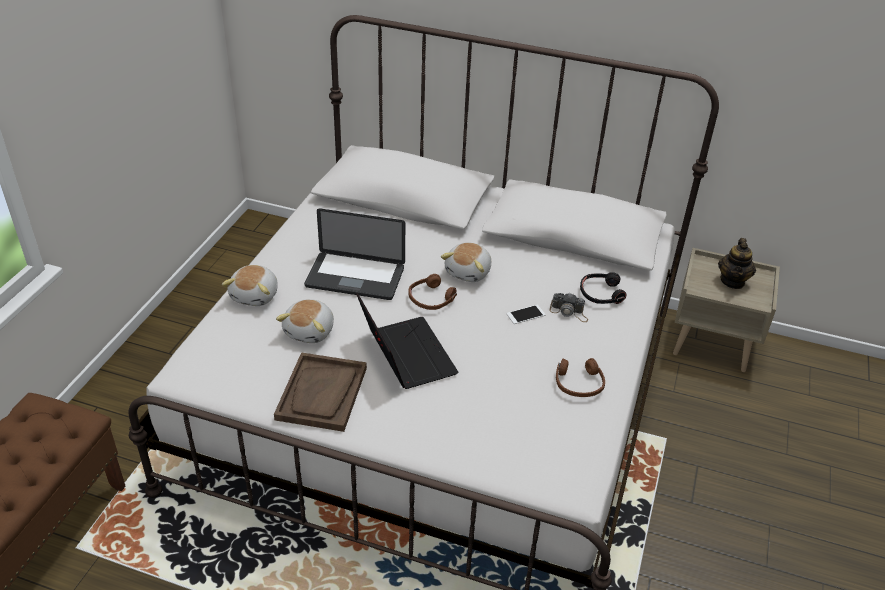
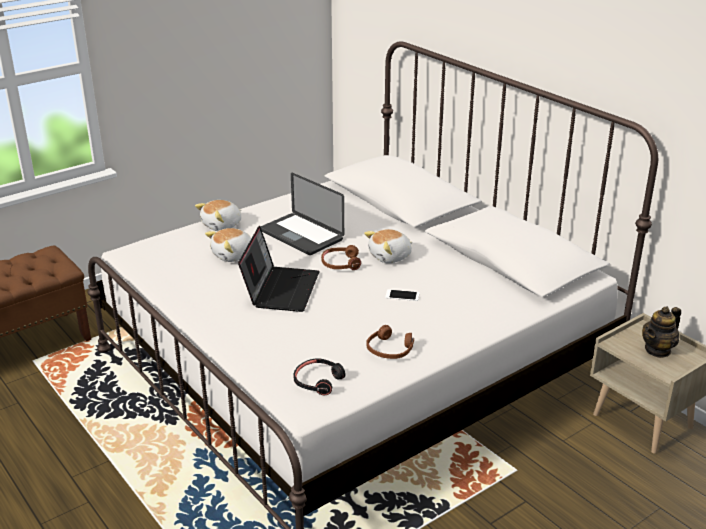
camera: 35 degrees right, 10 degrees down
brown tray [274,352,367,432] -> none
camera [550,293,588,322] -> none
black headphones [580,272,627,304] -> black headphones moved to [293,358,345,395]

